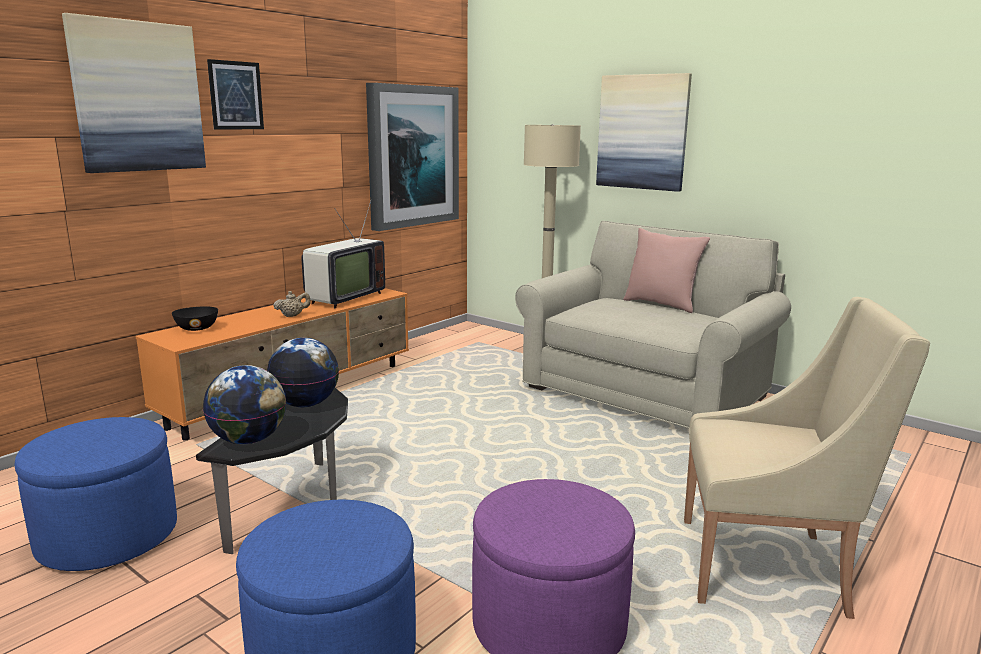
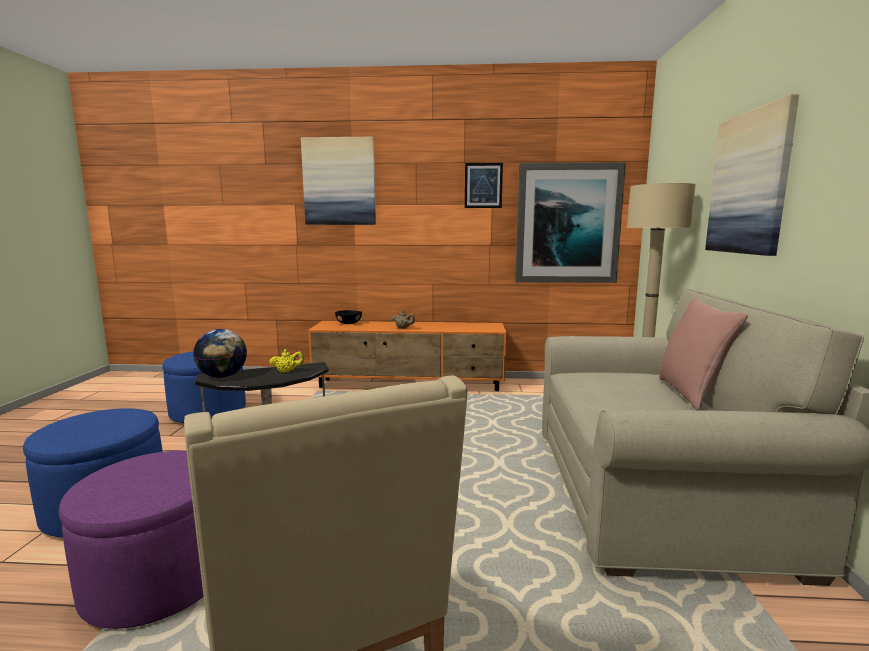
camera: 55 degrees right, 5 degrees down
picture [207,59,264,130] -> picture moved to [465,163,503,208]
globe [267,338,339,407] -> yellow teapot [269,349,304,373]
television [301,201,385,308] -> none

